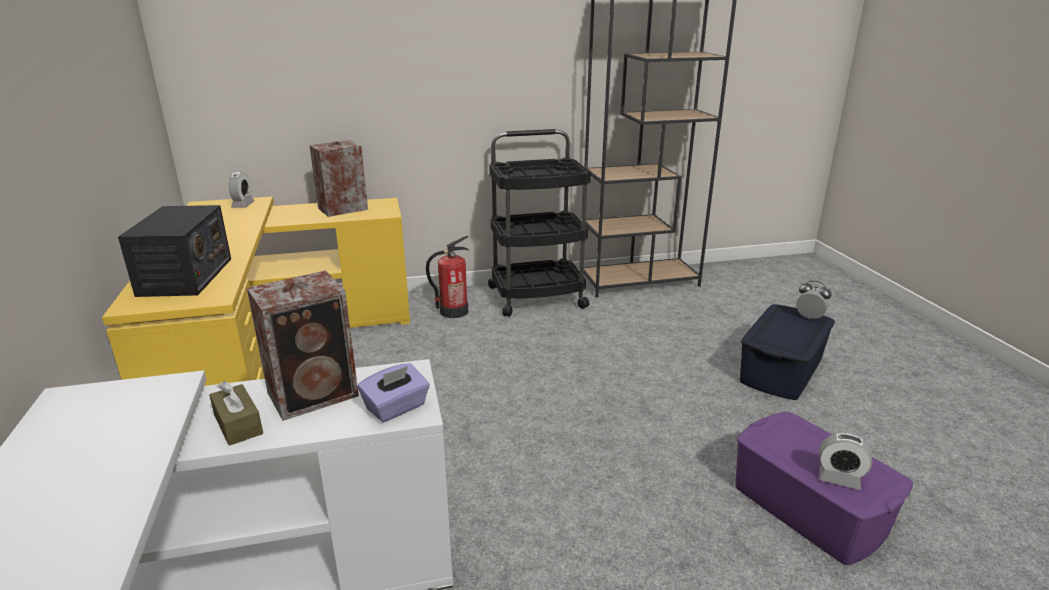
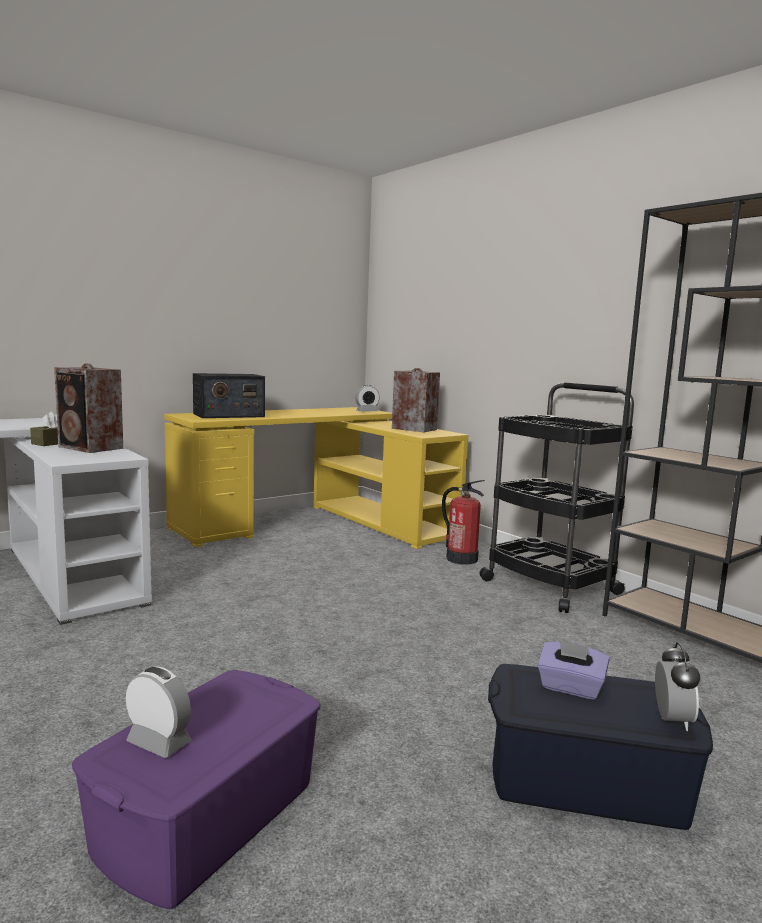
camera: 65 degrees right, 15 degrees down
purple tissue box [358,363,430,422] -> purple tissue box moved to [538,640,609,700]
alarm clock [819,433,872,490] -> alarm clock turned 120 degrees clockwise [126,666,191,758]

